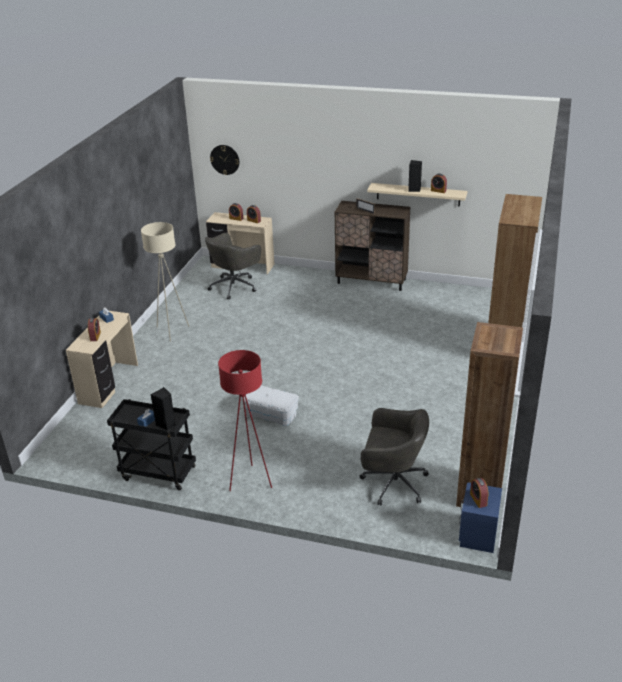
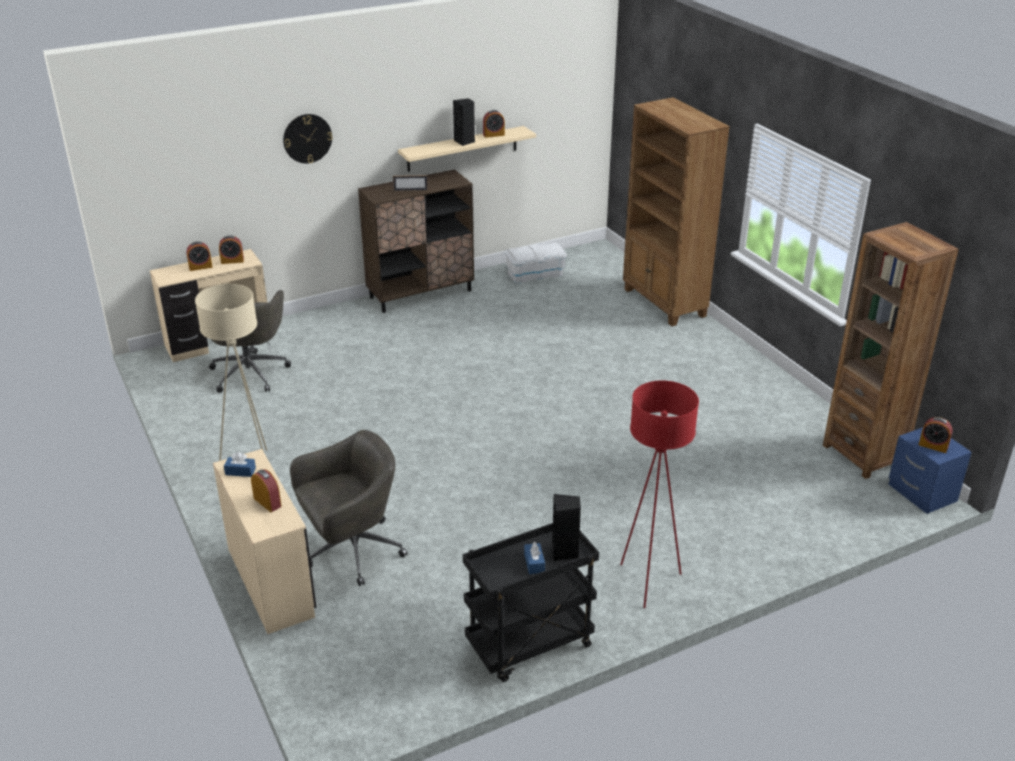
camera: 45 degrees left, 0 degrees up
wall clock [210,145,239,175] -> wall clock moved to [283,114,332,163]
white storage box [244,385,299,426] -> white storage box moved to [505,242,567,283]
grey office chair [360,408,429,505] -> grey office chair moved to [290,430,407,586]

